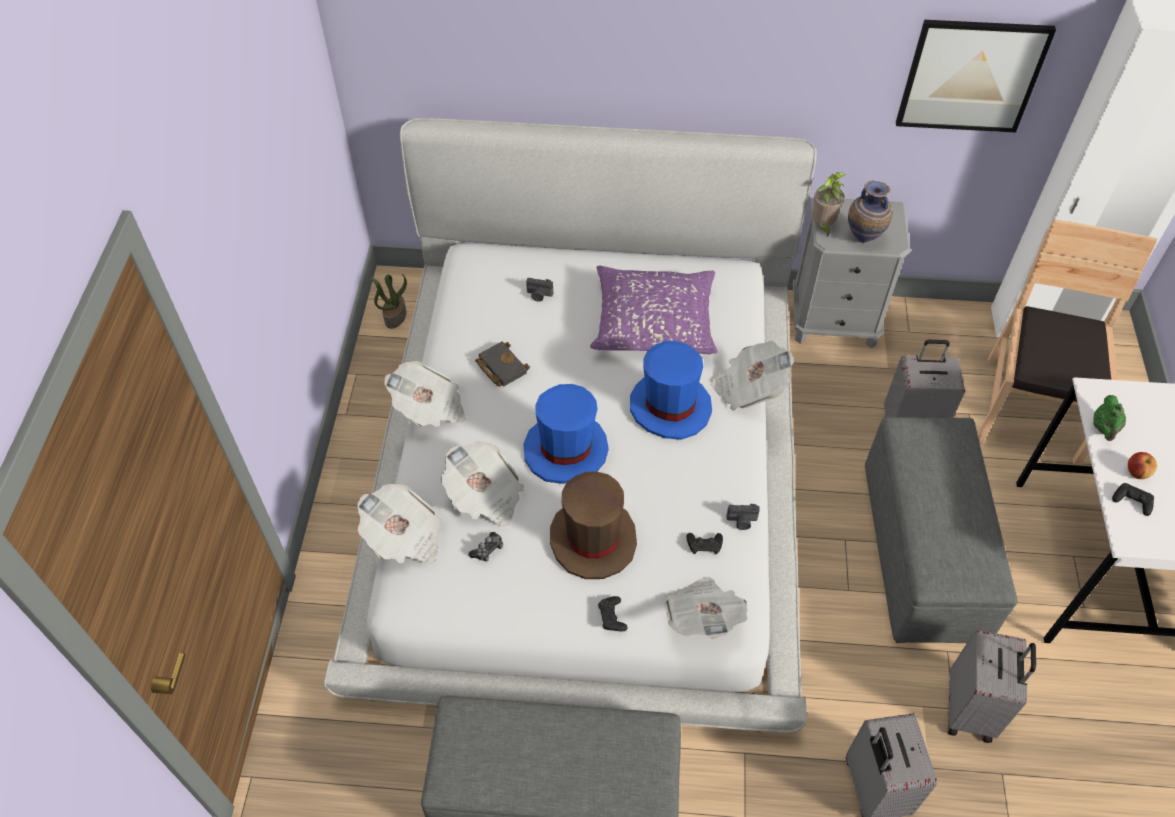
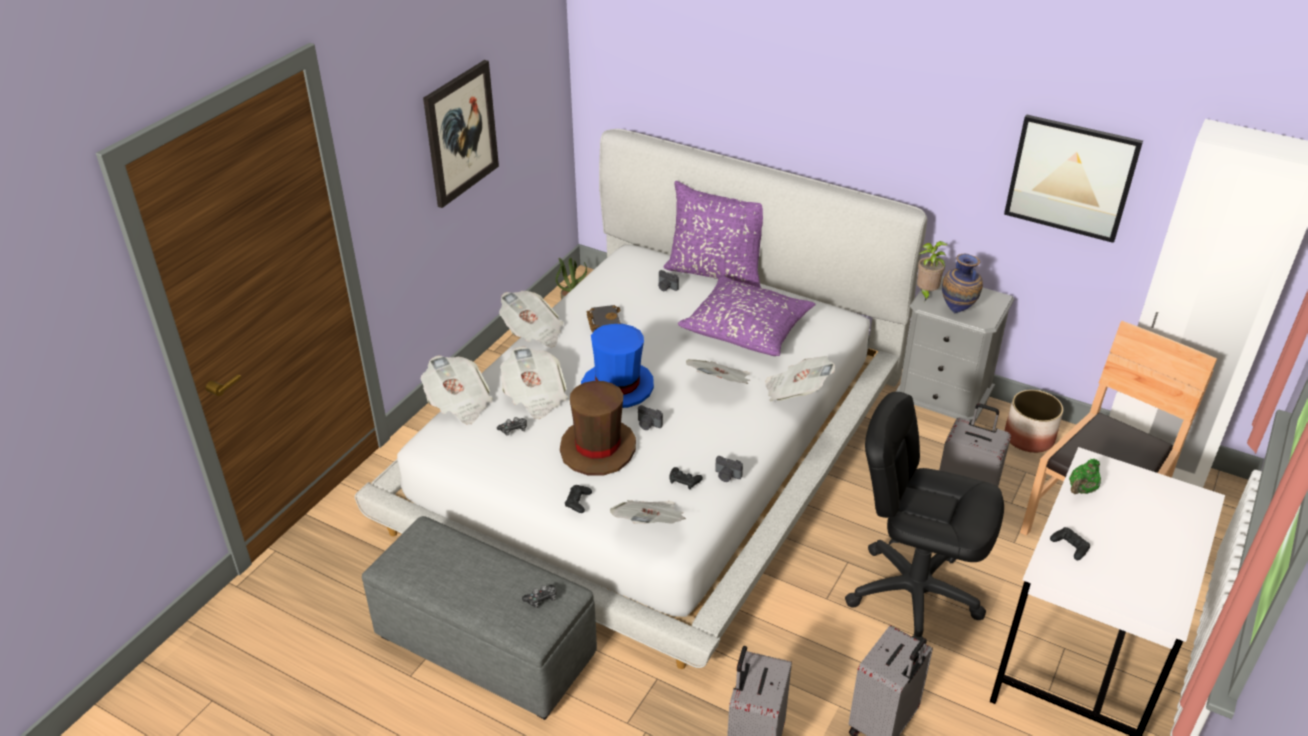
camera: 25 degrees right, 15 degrees down
blue hat [630,341,712,440] -> newspaper [686,359,750,384]
grey ottoman [865,417,1018,643] -> black office chair [845,392,1004,641]
apple [1128,452,1157,479] -> none
none -> picture [423,60,499,208]
none -> game controller [522,585,556,608]
none -> camera [638,405,663,430]
none -> purple pillow [663,181,763,287]
none -> planter [1005,390,1063,453]

